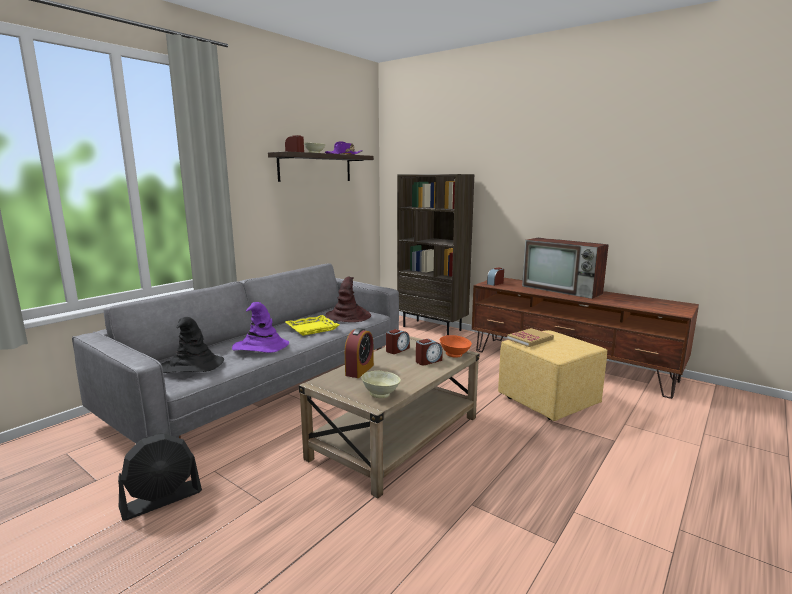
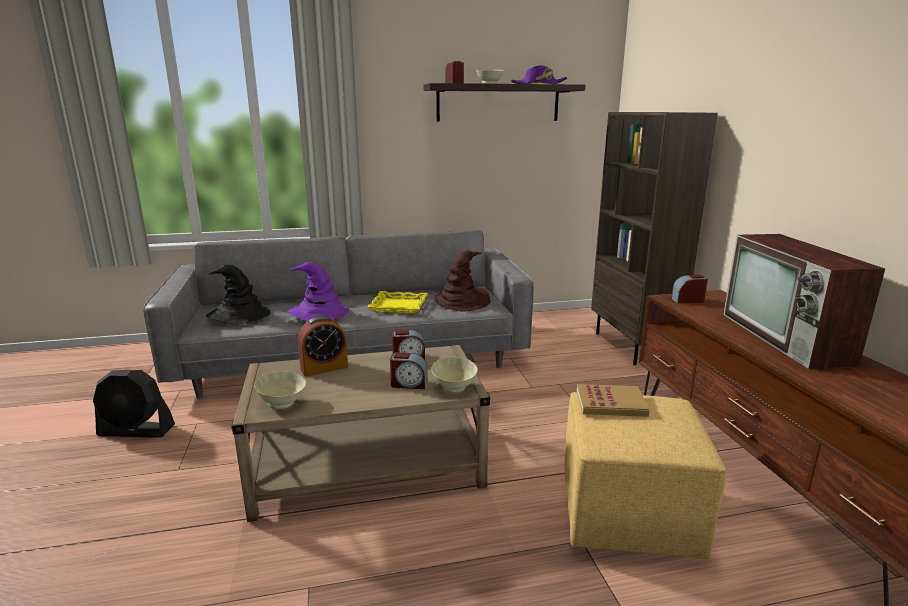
camera: 40 degrees right, 5 degrees up
orange bowl [440,335,472,358] -> beige bowl [431,357,478,393]

